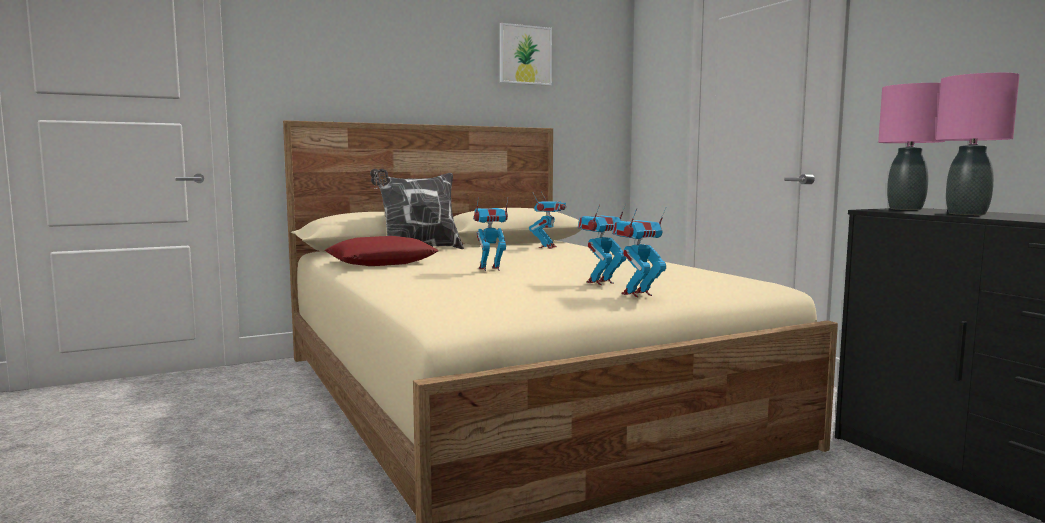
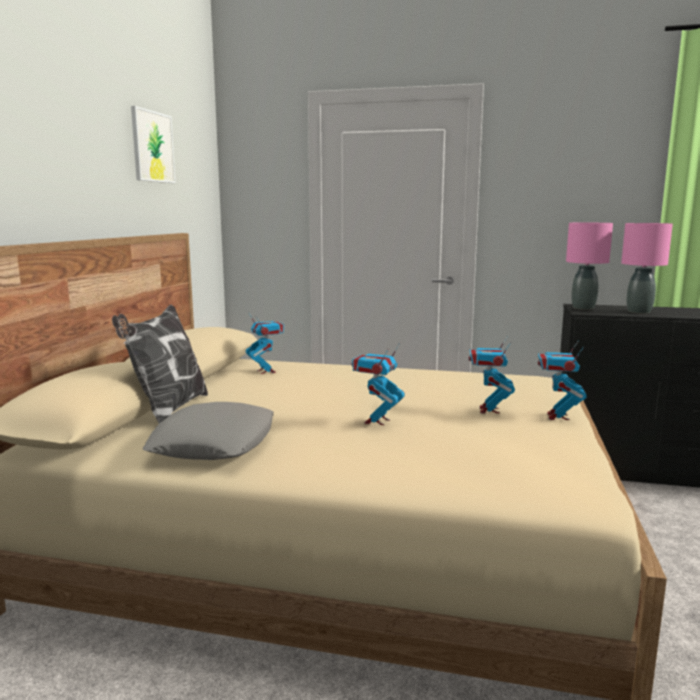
camera: 50 degrees left, 5 degrees up
red pillow [325,236,438,266] -> grey pillow [143,402,274,460]

